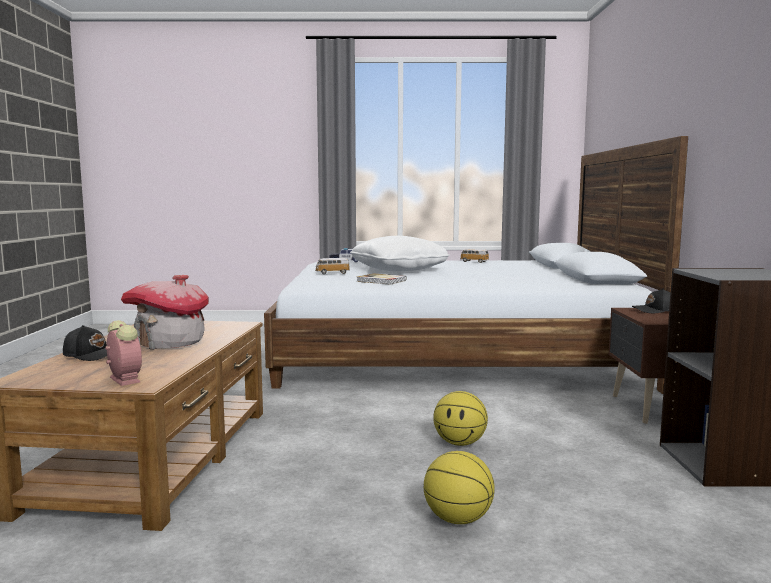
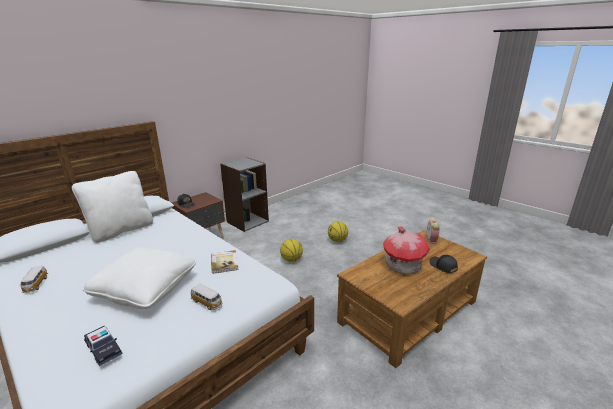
camera: 135 degrees left, 15 degrees up
none -> white pillow [72,171,153,243]

